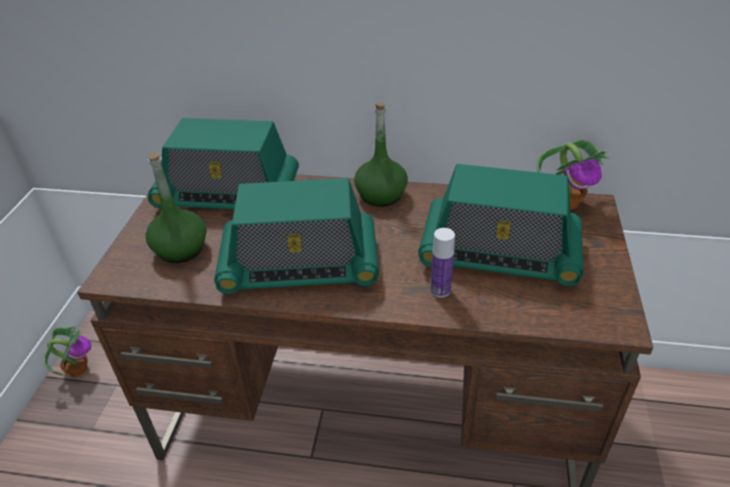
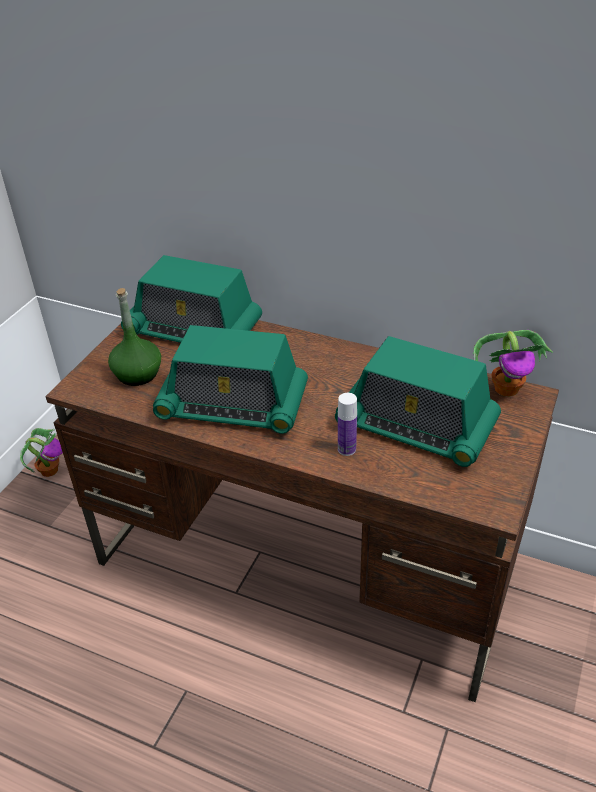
camera: 15 degrees right, 0 degrees up
green bottle [354,102,408,207] -> none

